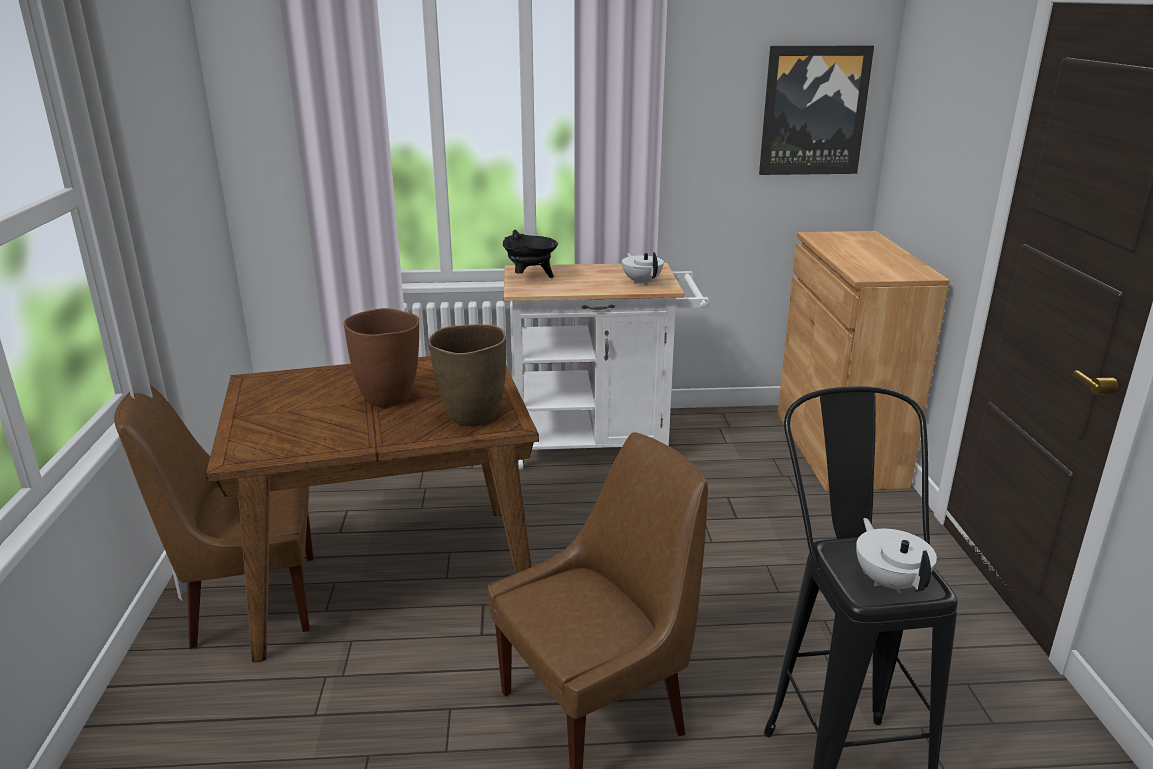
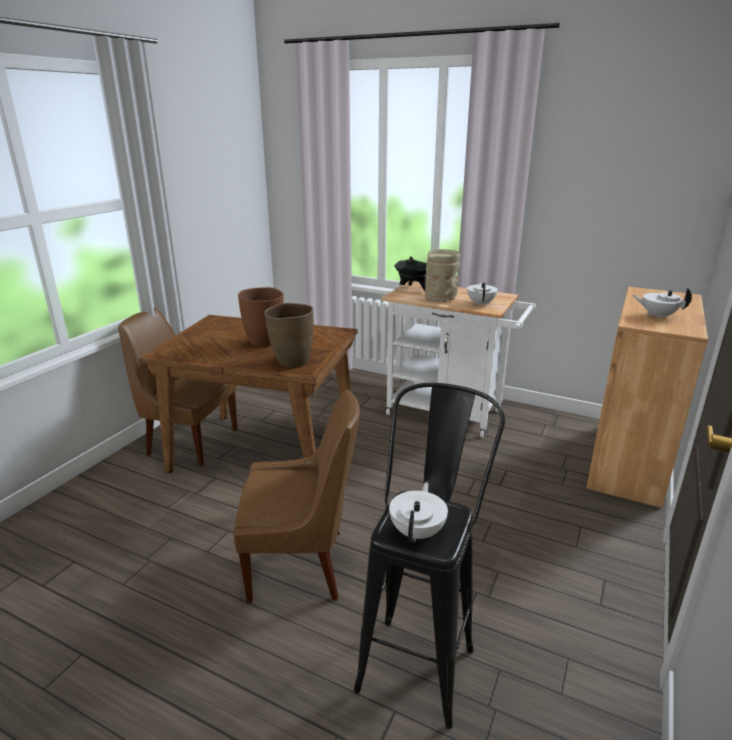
camera: 30 degrees right, 0 degrees up
picture [759,45,874,175] -> none
none -> beige vase [425,249,460,302]
none -> white teapot [632,288,692,319]

